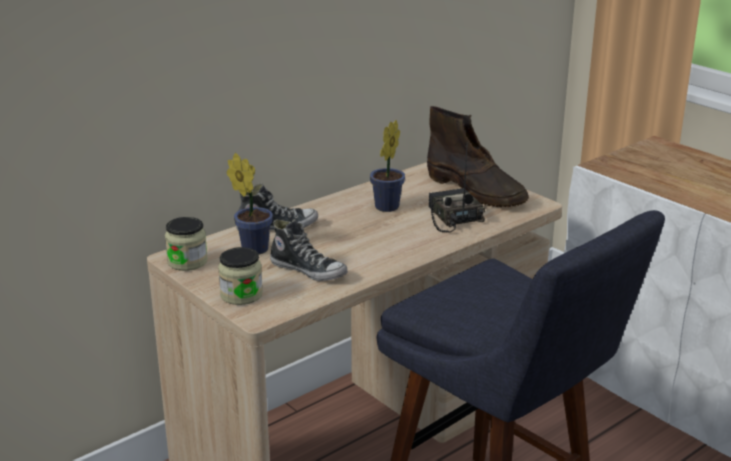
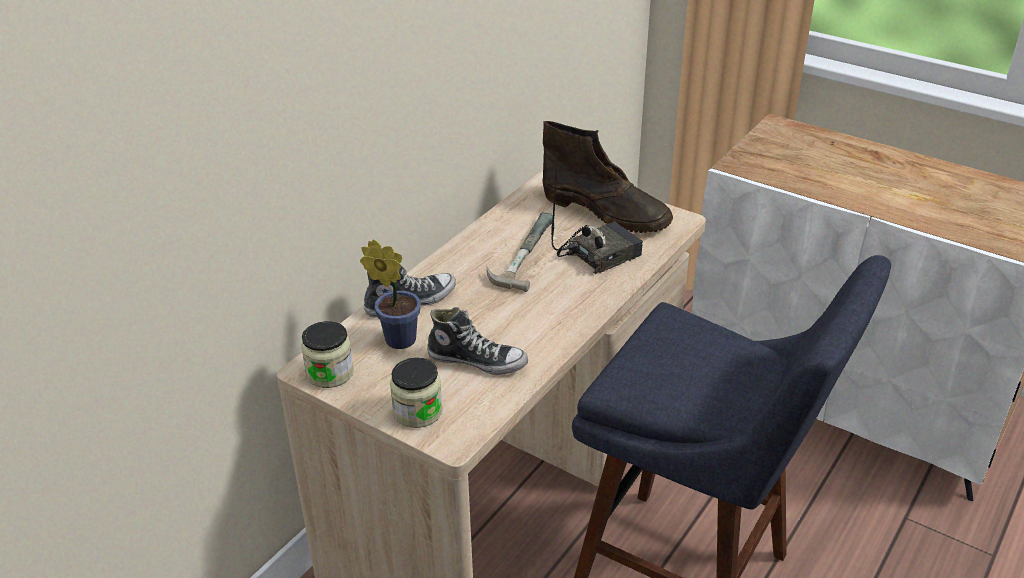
camera: 15 degrees left, 10 degrees up
potted plant [370,120,405,212] -> hammer [486,212,553,292]
radio [428,142,485,233] -> radio turned 90 degrees clockwise [551,169,643,274]

